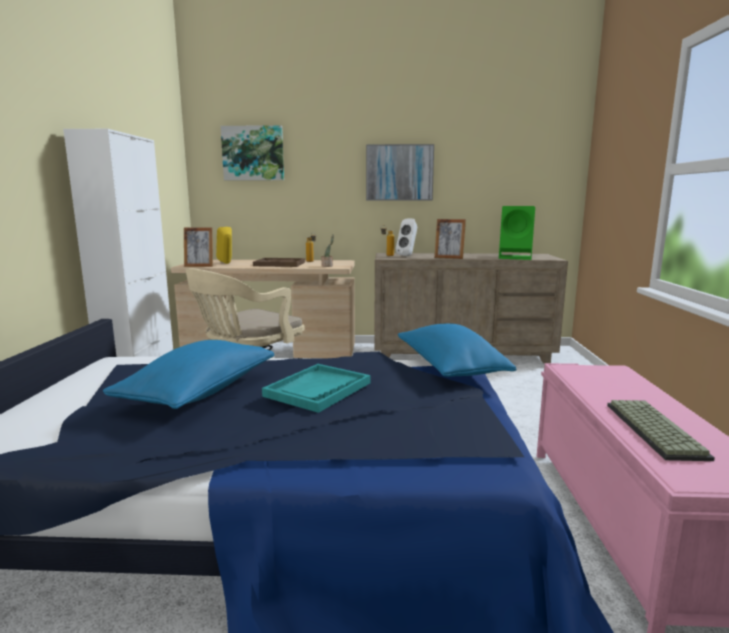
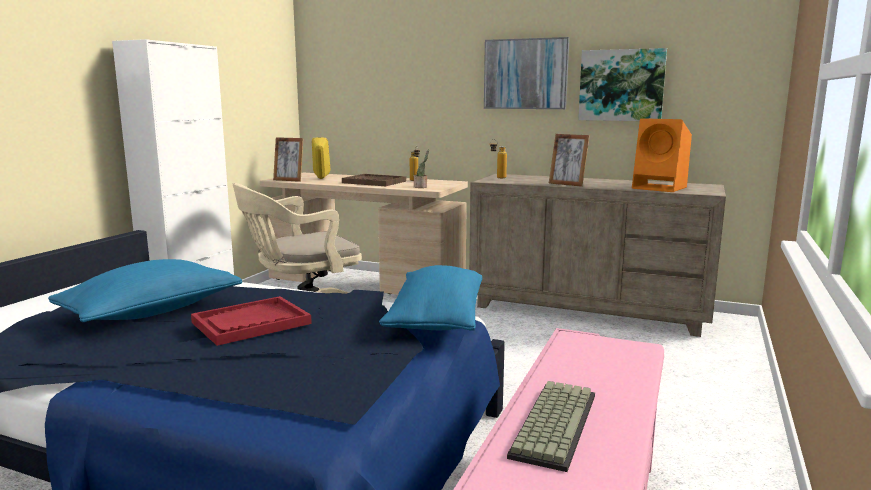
camera: 20 degrees right, 0 degrees up
picture [221,125,284,180] -> picture moved to [578,48,667,121]
turquoise tray [262,364,370,413] -> red tray [191,296,312,346]
white speaker [395,219,417,256] -> none
green speaker [499,206,535,260] -> orange speaker [632,118,692,192]

